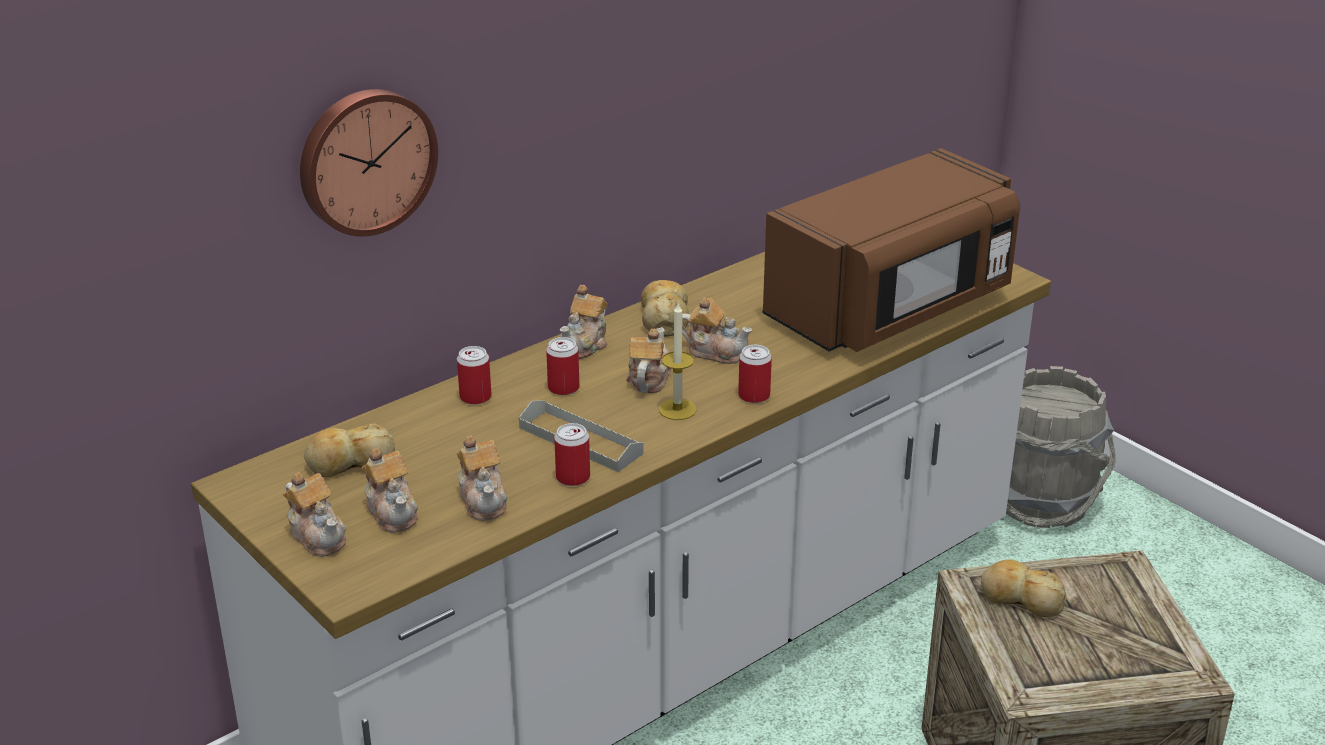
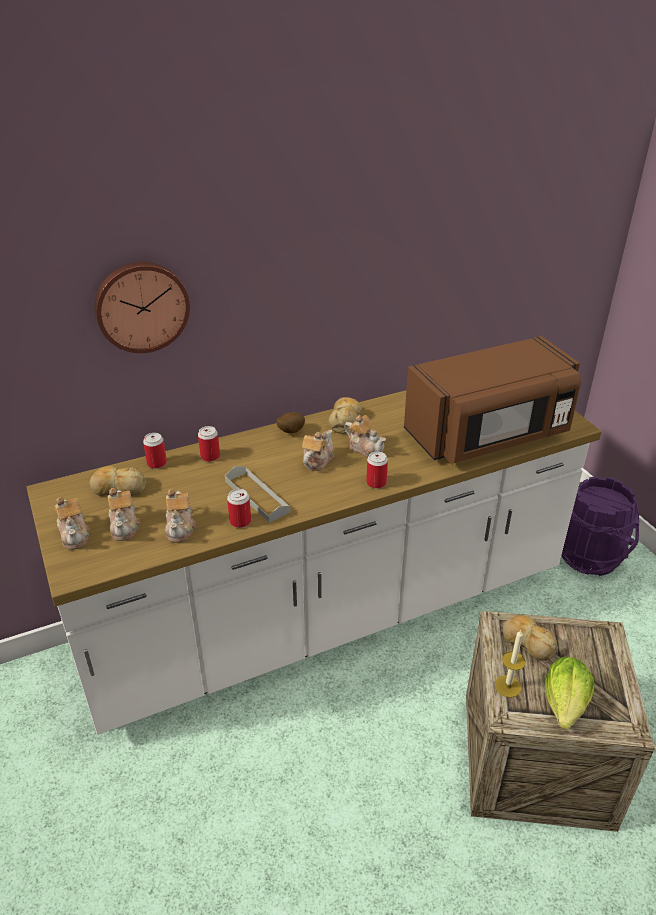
camera: 15 degrees right, 5 degrees up
can [546,337,580,395] -> can moved to [143,433,167,469]
teapot [560,285,607,359] -> potato [276,412,305,433]
candle [659,303,696,420] -> candle moved to [495,630,525,698]
grey bucket [1006,366,1116,528] -> purple bucket [561,476,639,576]
none -> lettuce [545,657,594,729]

